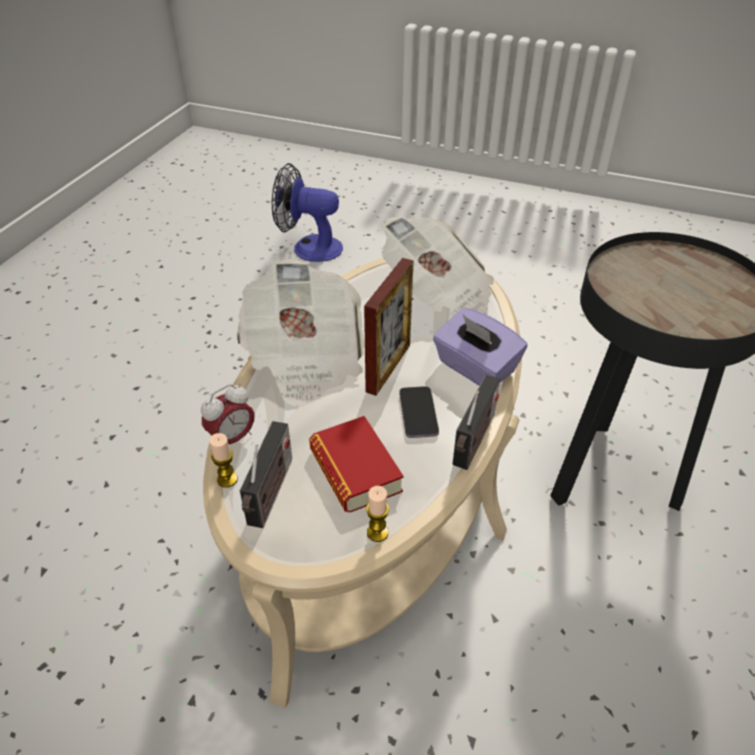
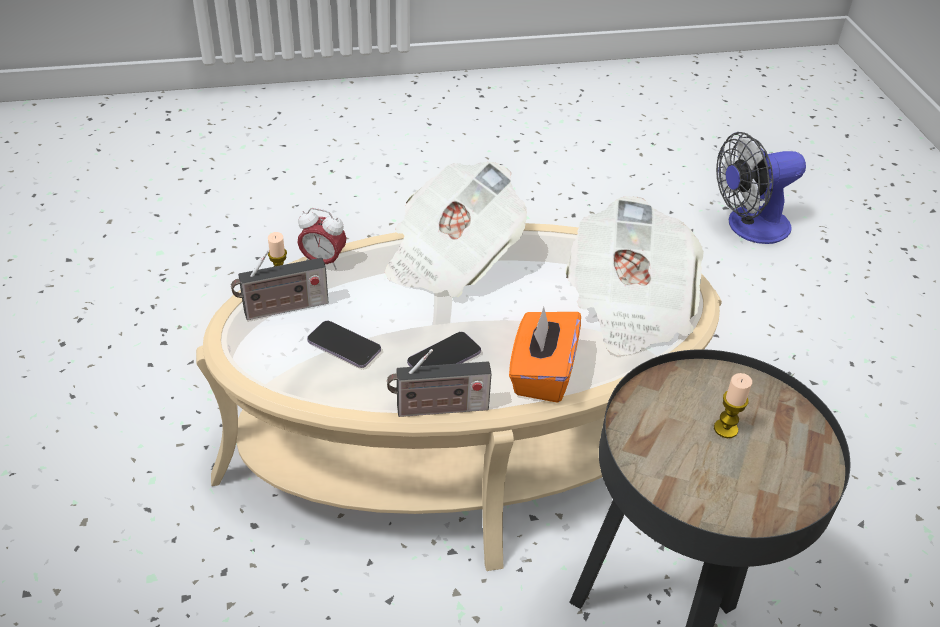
camera: 55 degrees right, 0 degrees up
fan [272,163,343,262] -> fan turned 90 degrees counterclockwise [716,132,806,244]
book [309,416,404,513] -> phone [307,321,381,368]
picture frame [364,258,414,396] -> none
candle [366,486,389,542] -> candle moved to [714,373,752,438]
purple tissue box [433,308,527,386] -> orange tissue box [509,306,581,403]

